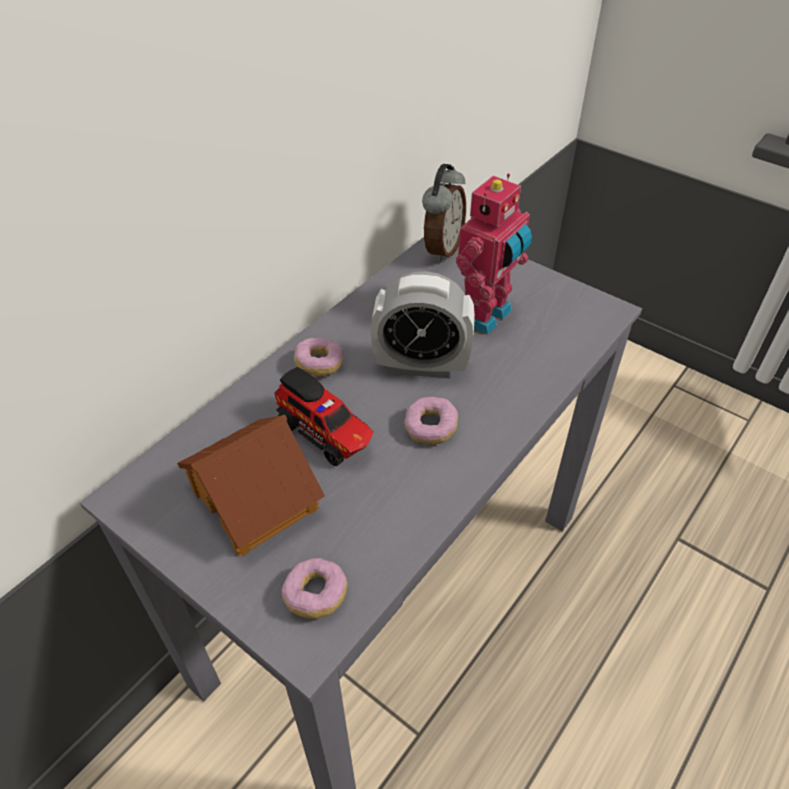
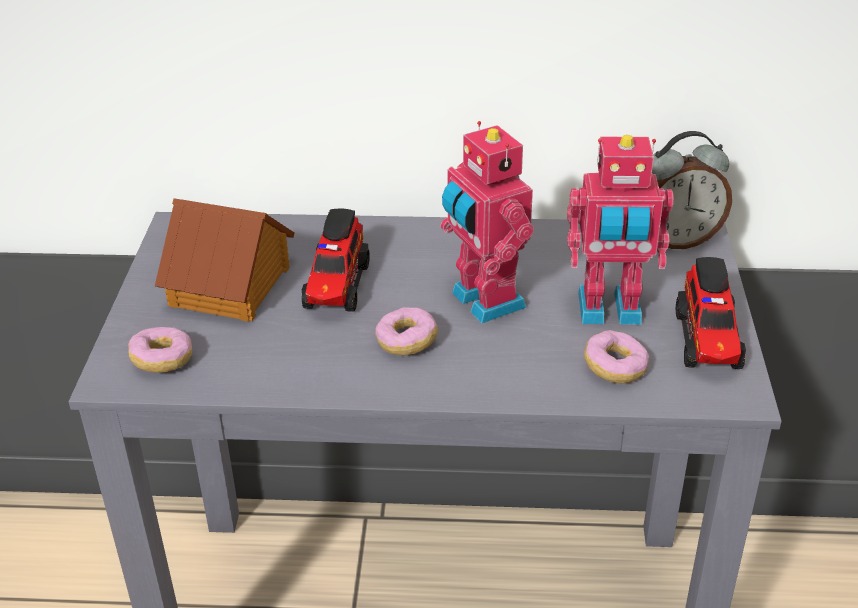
camera: 55 degrees right, 10 degrees down
donut [294,338,343,376] -> donut moved to [584,330,649,384]
alarm clock [370,271,475,378] -> toy robot [441,121,534,324]
none -> toy truck [676,257,746,369]

